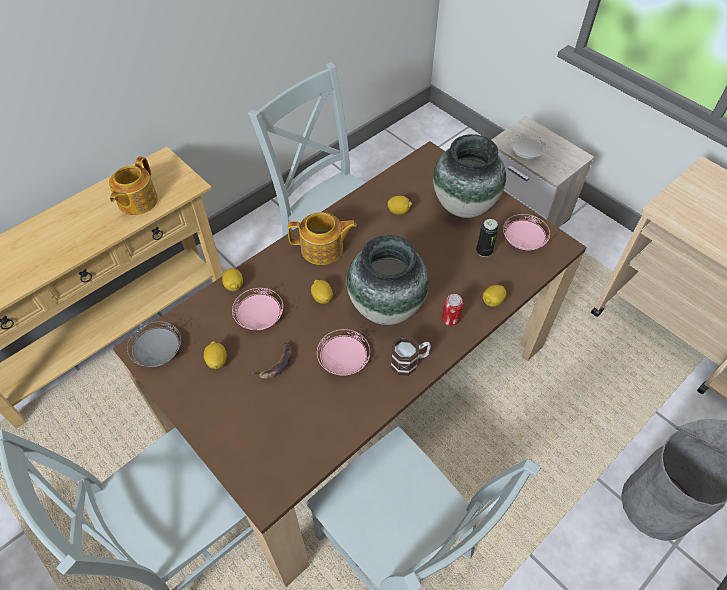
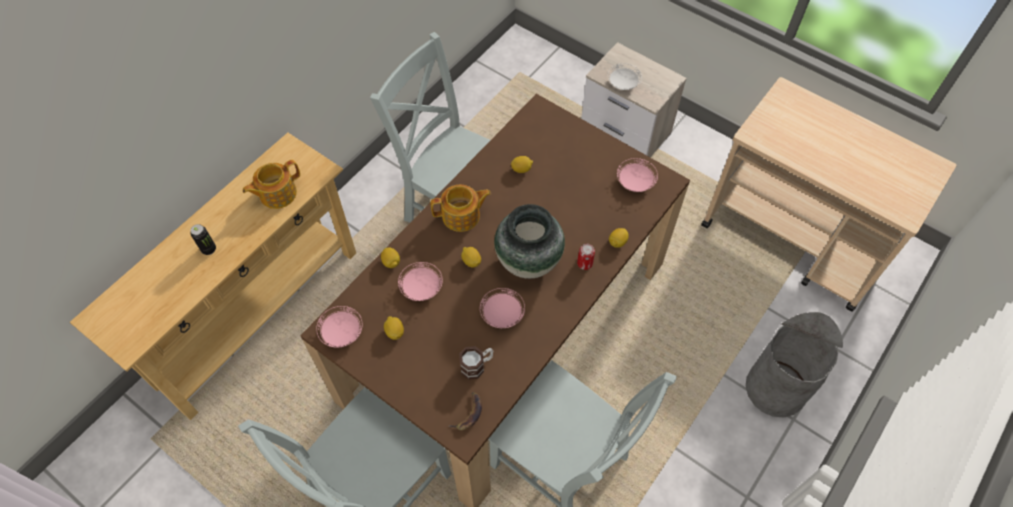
camera: 10 degrees left, 5 degrees up
teapot [109,156,158,215] -> teapot turned 45 degrees clockwise [243,160,300,209]
grey plate [127,321,181,367] -> pink plate [316,306,363,348]
banana [251,343,292,379] -> banana moved to [448,392,482,430]
mug [390,336,431,376] -> mug moved to [459,346,493,380]
vase [433,134,506,218] -> none
can [476,219,499,257] -> can moved to [190,224,216,255]

